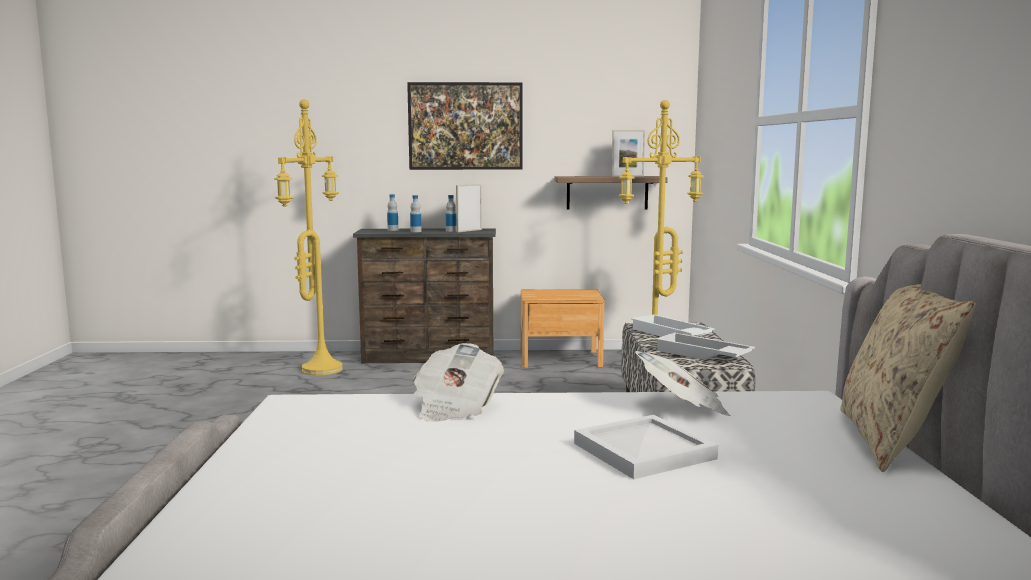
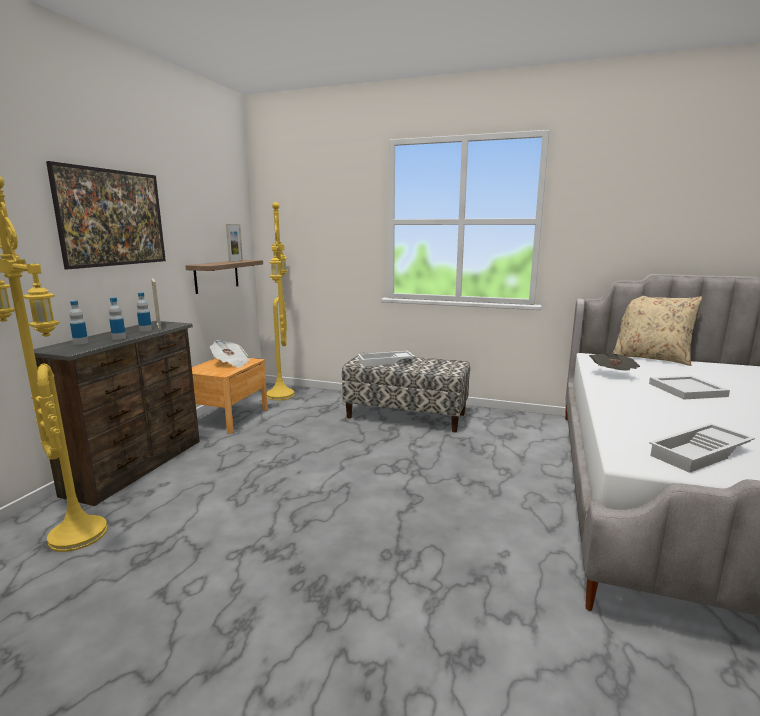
camera: 70 degrees left, 5 degrees up
newspaper [413,343,504,422] -> newspaper moved to [210,340,250,368]
white tray [655,333,755,360] -> white tray moved to [649,423,755,473]

